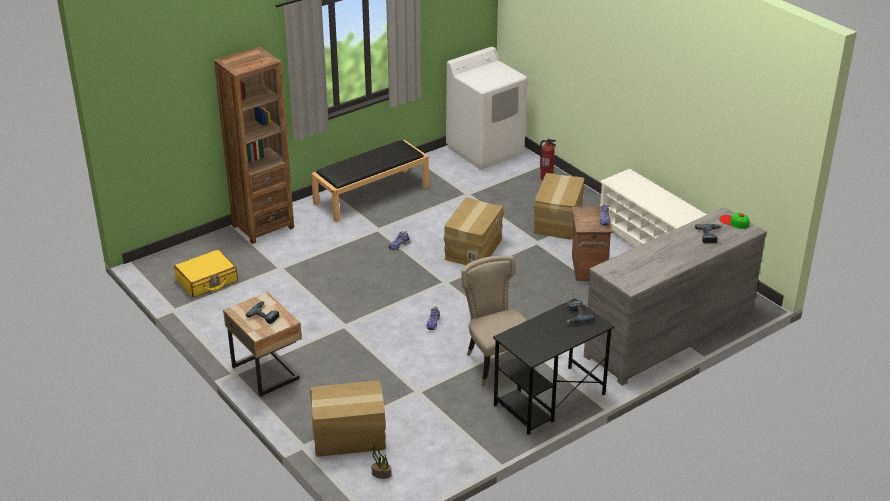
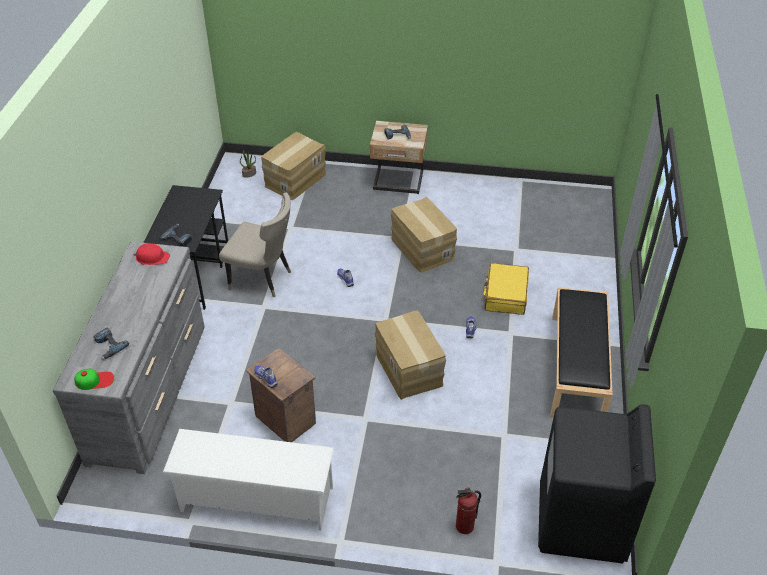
camera: 135 degrees right, 10 degrees up
yellow suitcase [174,249,238,297] -> yellow suitcase moved to [484,263,529,315]
brown bookcase [214,47,294,244] -> none
white washing machine [446,47,527,170] -> black washing machine [538,404,656,563]
cardboard box [534,173,584,240] -> cardboard box moved to [391,197,457,273]
none -> red hard hat [133,243,170,265]

